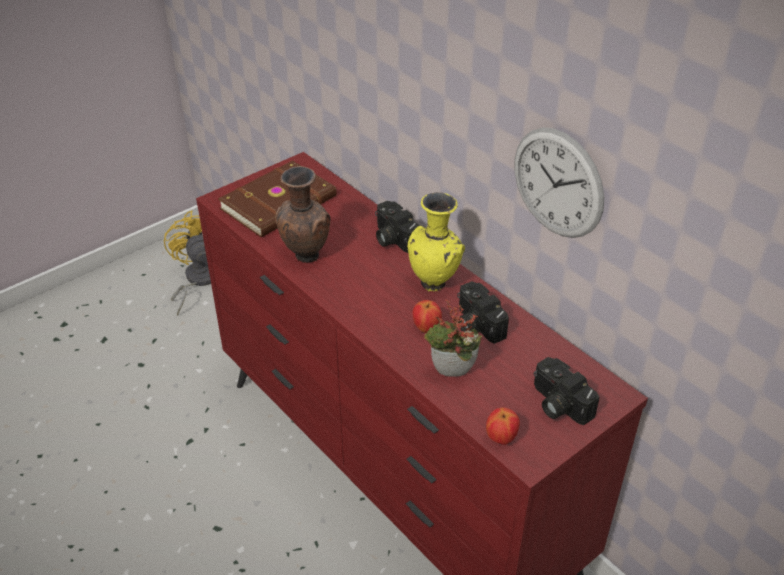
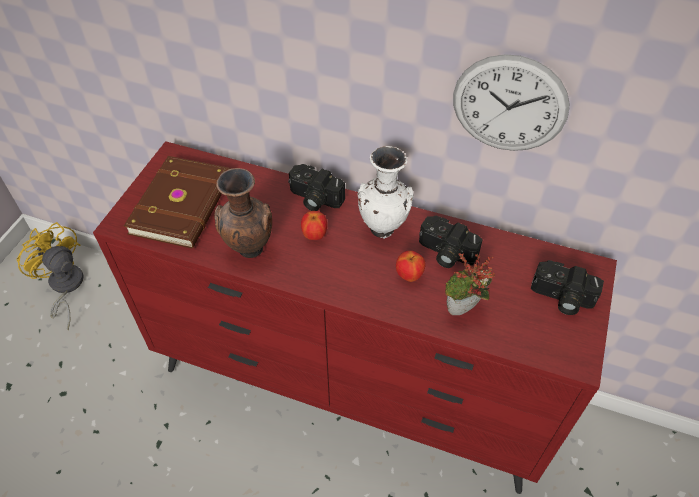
camera: 30 degrees left, 10 degrees up
yellow vase [407,192,465,292] -> white vase [358,146,414,239]
apple [486,407,520,445] -> apple moved to [301,211,327,240]

